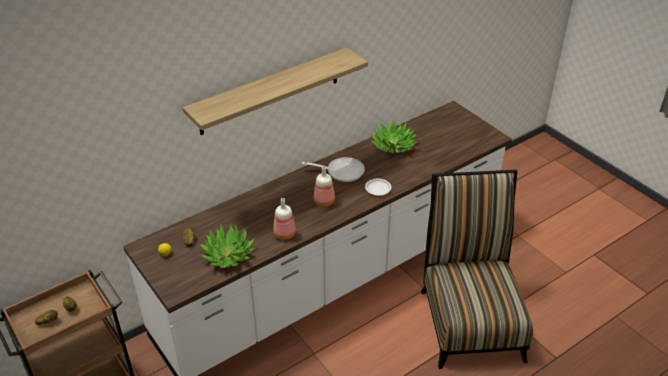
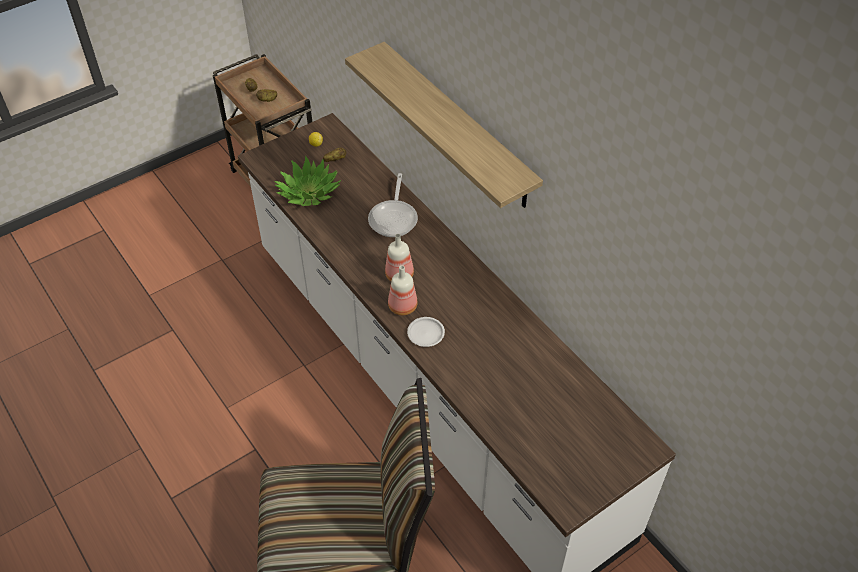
camera: 90 degrees right, 10 degrees up
bottle [273,198,296,240] -> bottle moved to [388,265,418,315]
frying pan [302,157,365,182] -> frying pan moved to [368,173,418,237]
potted plant [370,119,417,153] -> none

